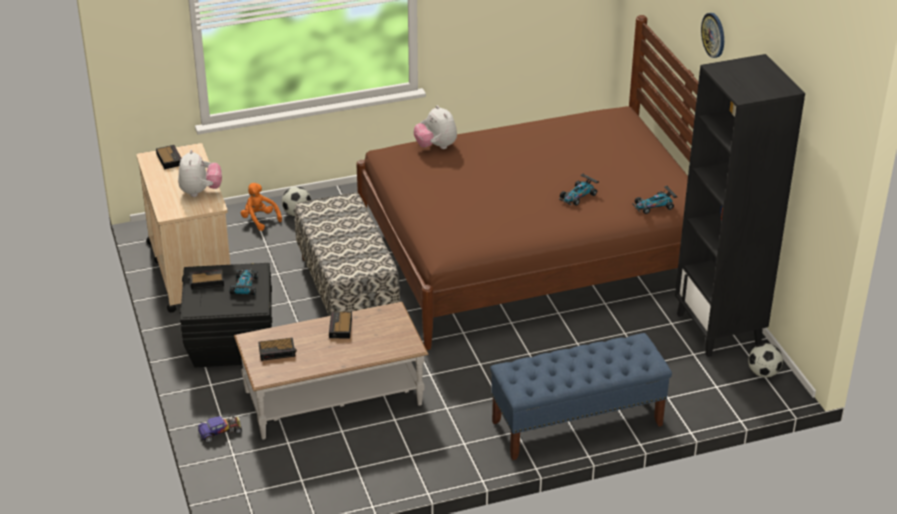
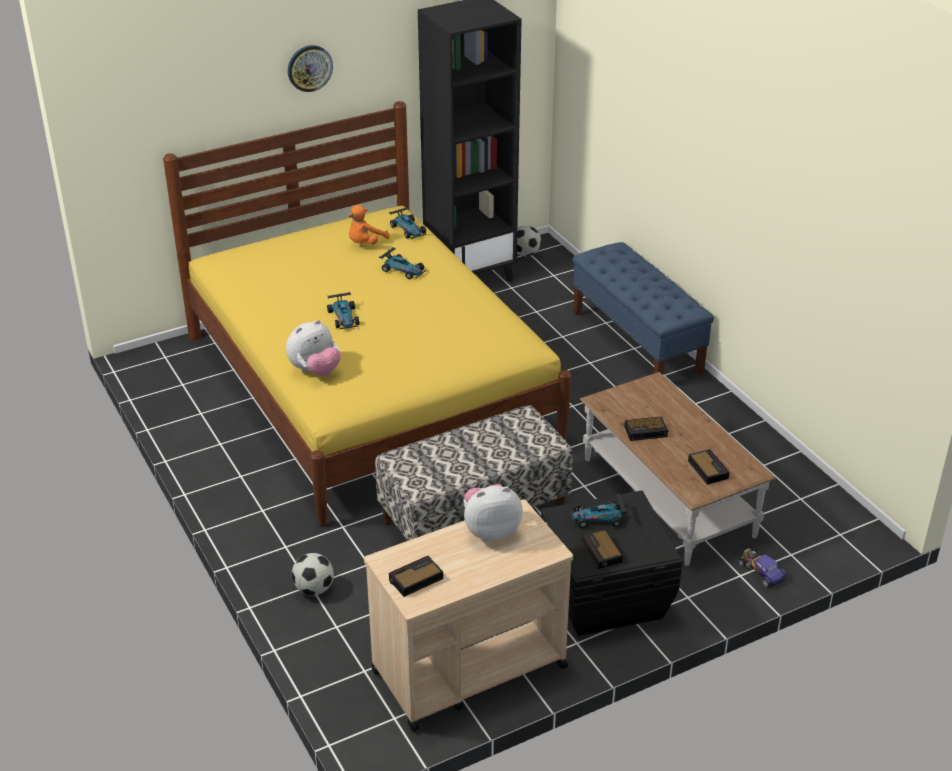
camera: 100 degrees left, 0 degrees up
orange plush toy [241,183,282,231] -> orange plush toy moved to [349,205,390,244]
brown bed [356,15,699,350] -> yellow bed [163,101,571,526]
none -> toy car [327,292,359,329]

